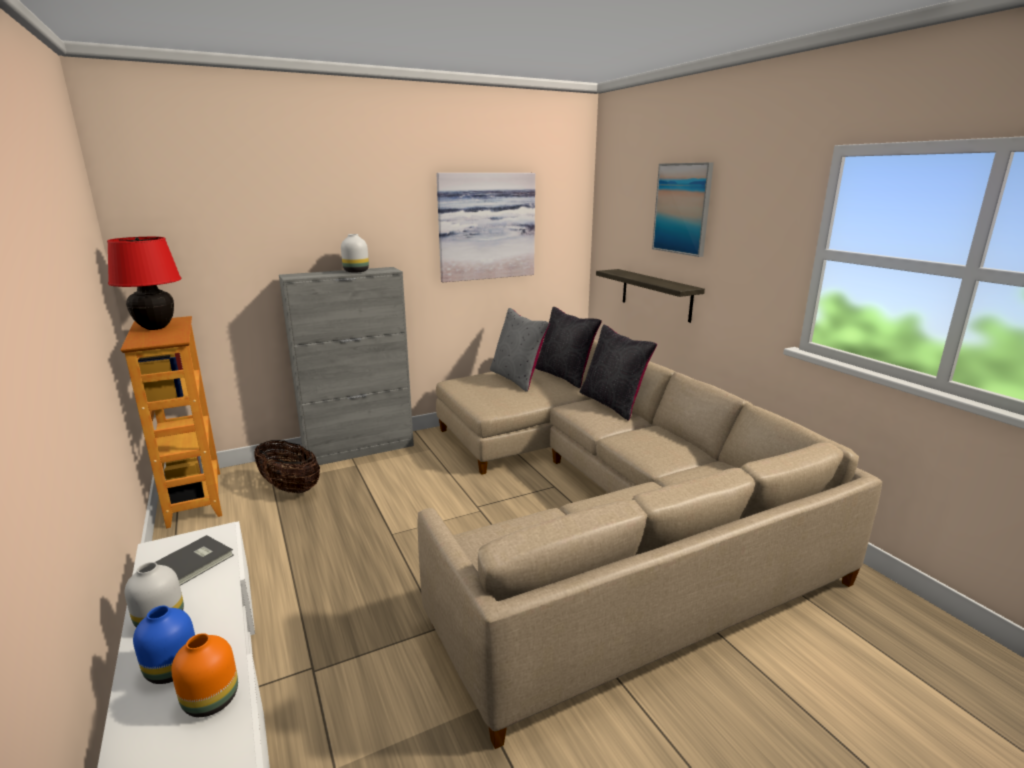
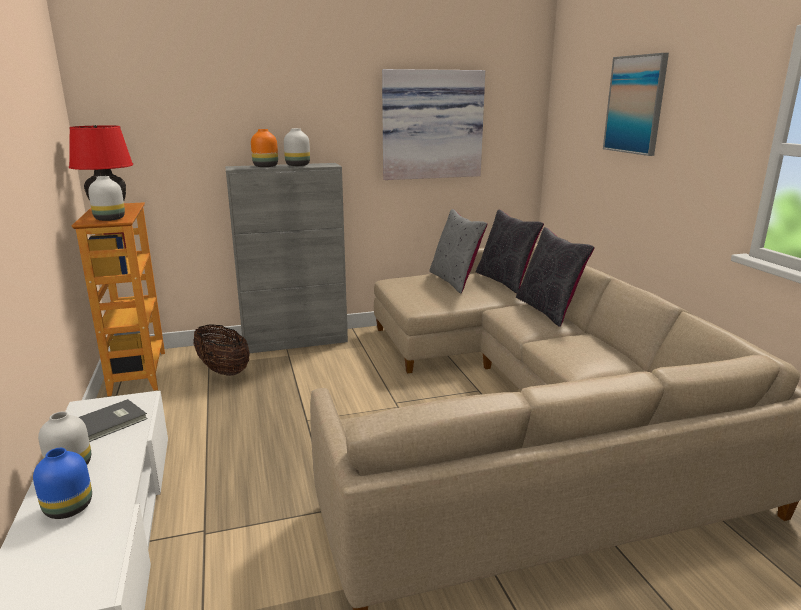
camera: 10 degrees right, 0 degrees up
orange vase [171,633,238,717] -> orange vase moved to [251,129,278,167]
shelf [596,269,705,323] -> none
none -> white vase [88,176,125,221]

